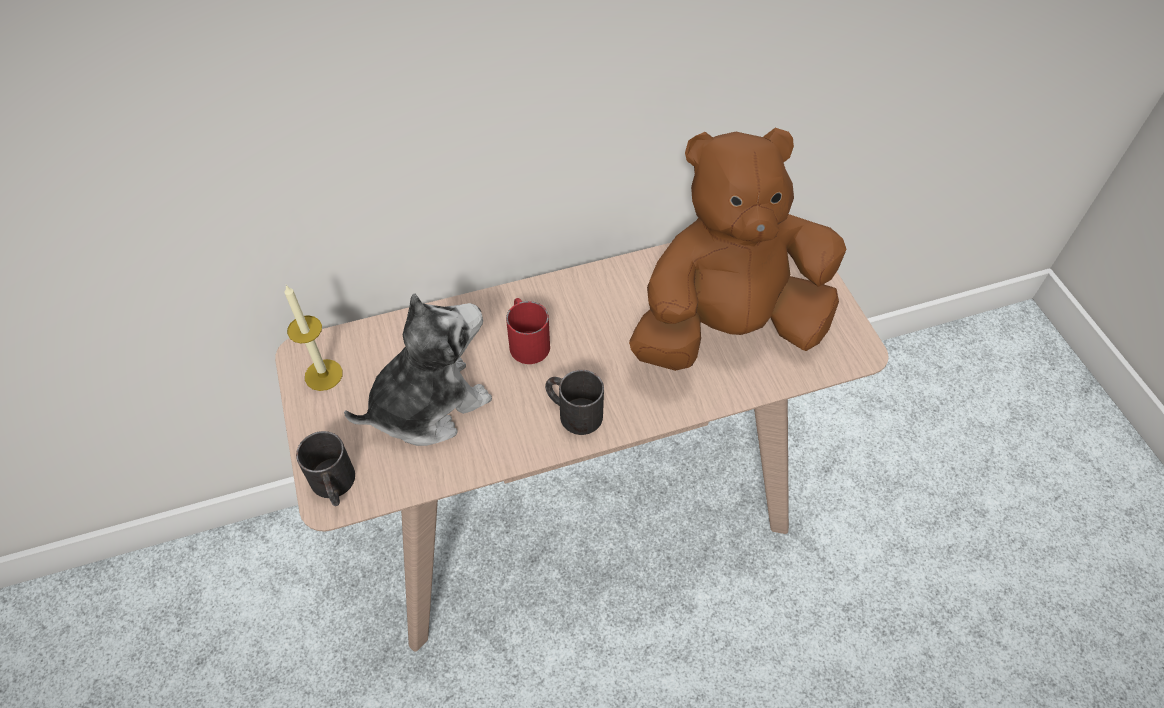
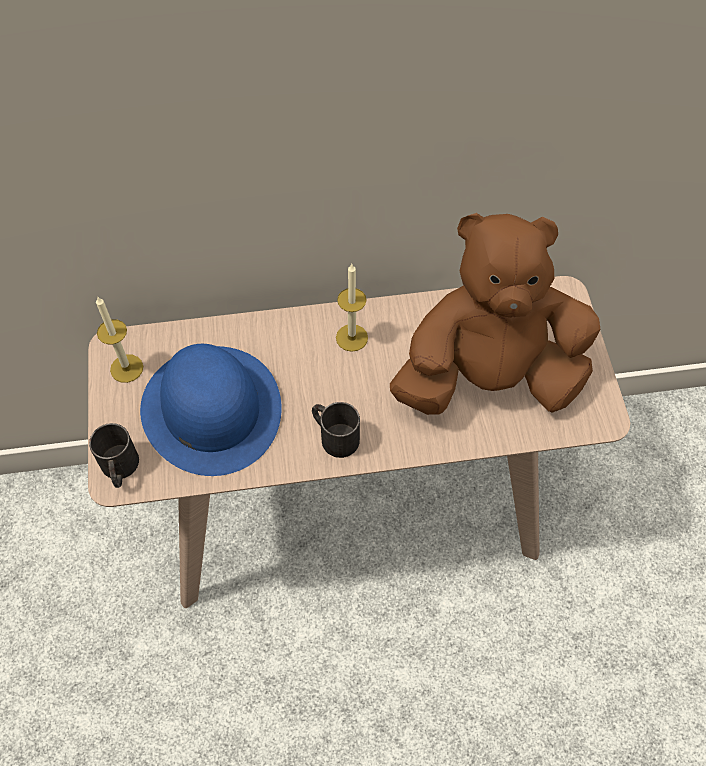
camera: 10 degrees right, 5 degrees up
plush toy [344,293,492,446] -> blue hat [140,344,282,476]
red mug [506,298,550,364] -> none
none -> candle [336,264,368,352]

